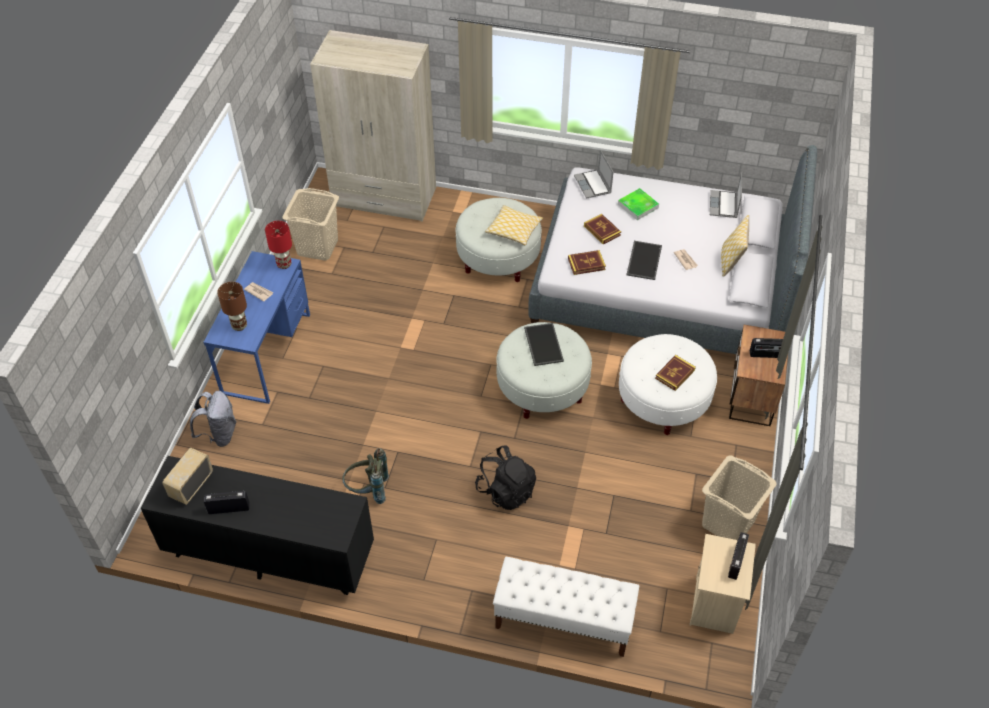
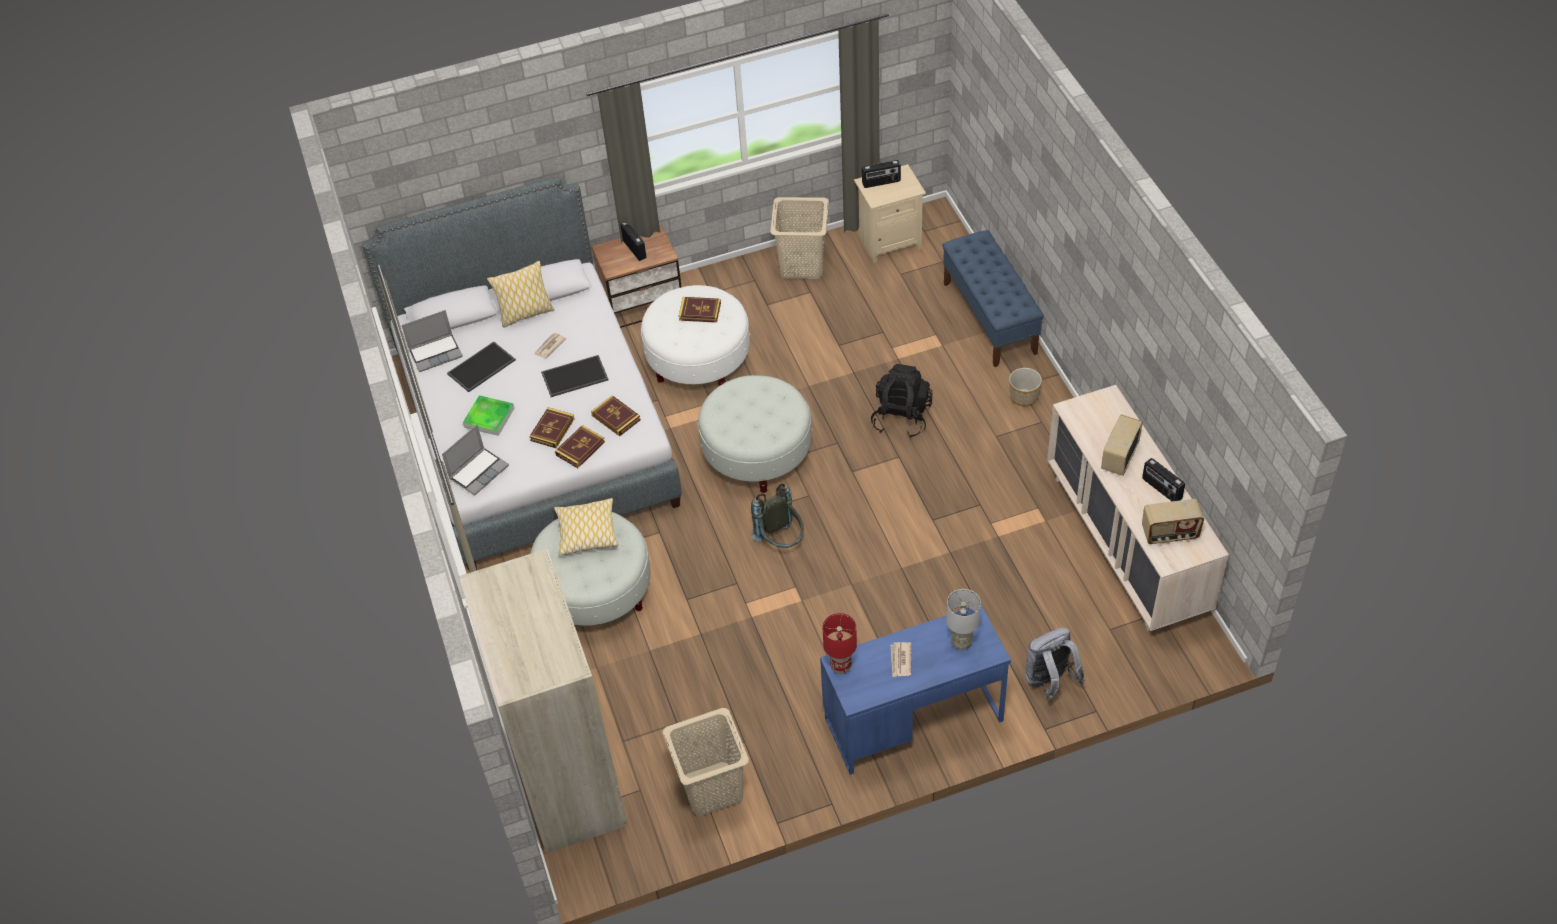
camera: 120 degrees left, 0 degrees up
black dresser [141,456,374,595] -> beige dresser [1047,385,1229,631]
brown table lamp [217,282,247,331] -> grey table lamp [946,589,981,650]
grey backpack [342,448,389,504] -> grey backpack moved to [751,484,804,548]
white bench [493,557,639,657] -> blue bench [942,230,1044,367]
tray [524,323,564,366] -> tray moved to [447,342,516,392]
none -> book [555,425,605,468]
none -> planter [1009,368,1042,407]
none -> radio [1101,414,1143,476]

